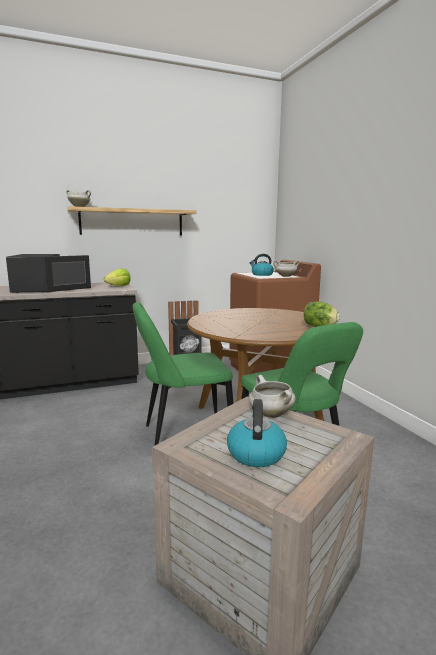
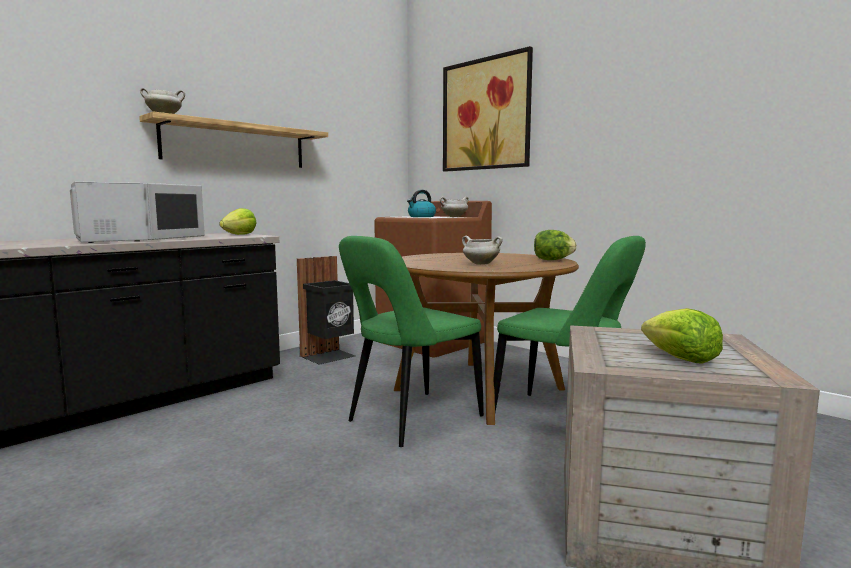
camera: 25 degrees left, 5 degrees down
black microwave [6,254,91,293] -> white microwave [70,181,205,243]
kettle [227,399,287,467] -> lettuce [641,308,723,364]
white cooking pot [249,375,296,418] -> white cooking pot moved to [462,236,503,265]
none -> picture [443,46,533,172]

